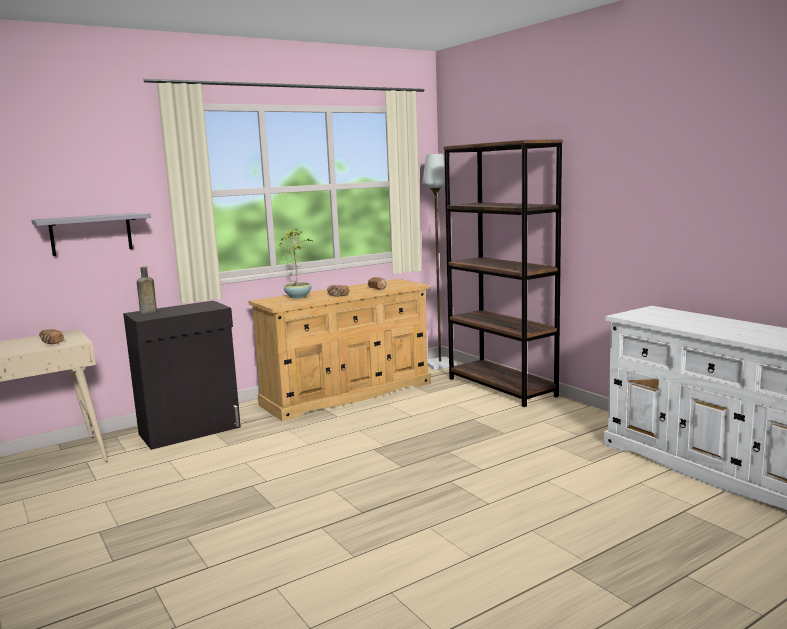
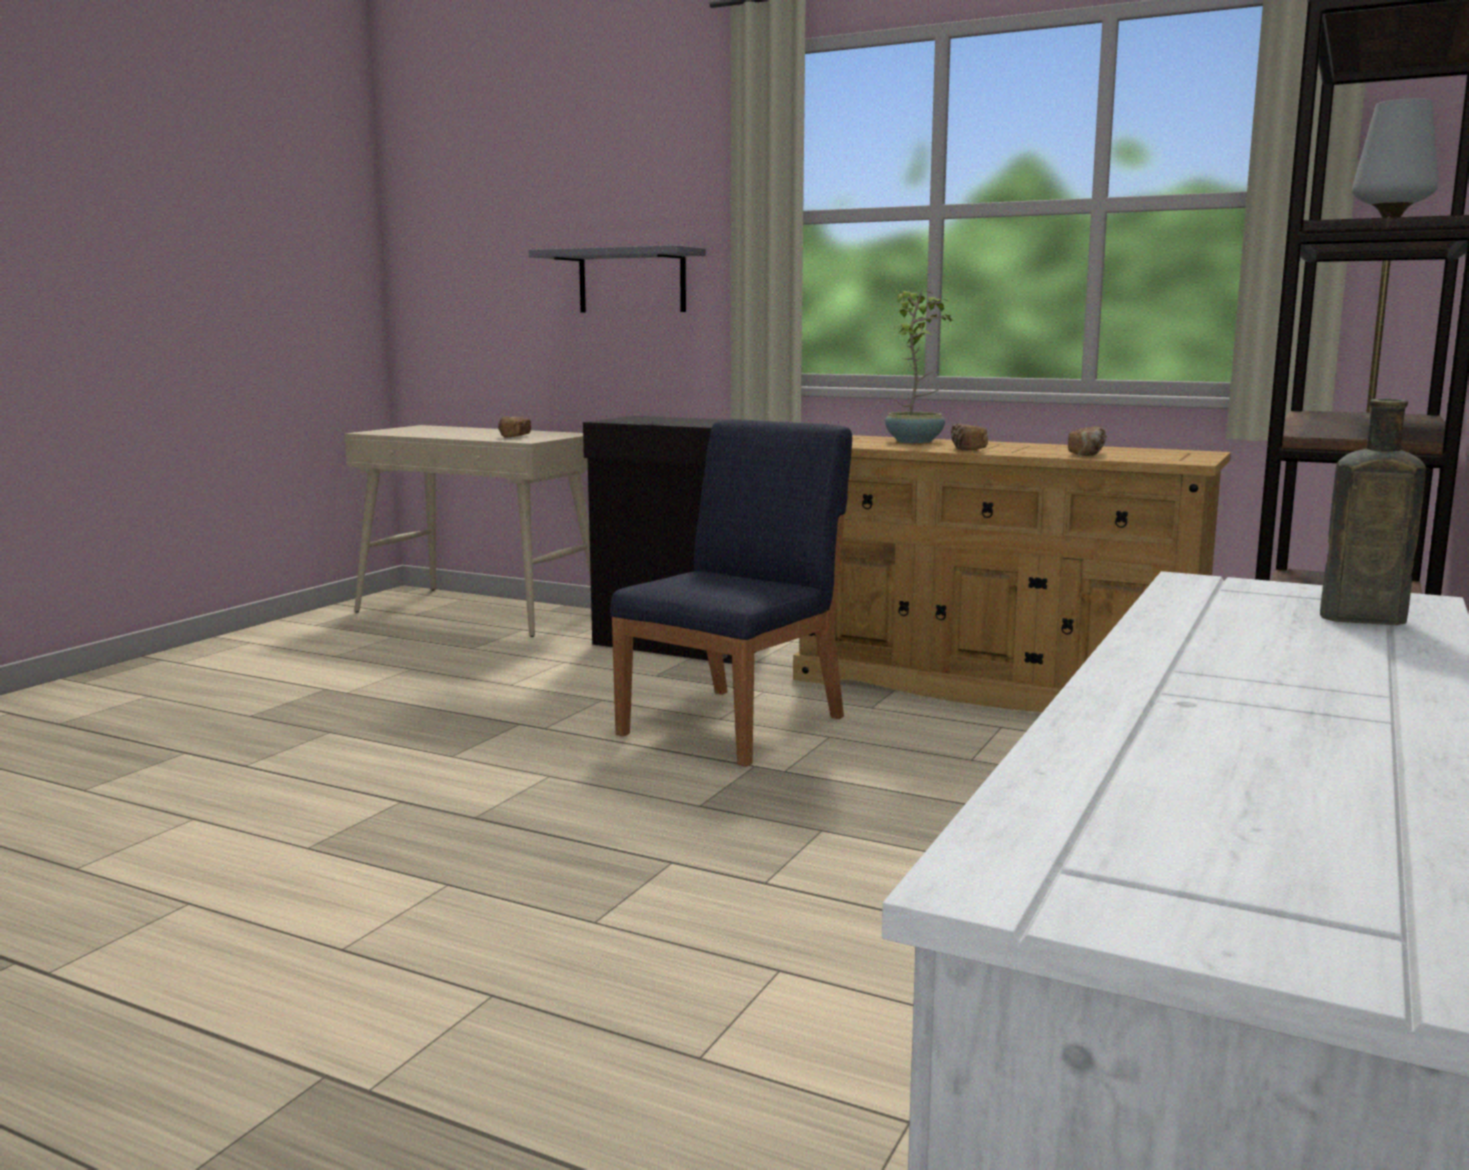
camera: 60 degrees right, 0 degrees up
brown bottle [137,267,157,314] -> brown bottle moved to [1320,399,1426,625]
none -> blue chair [610,419,852,767]

